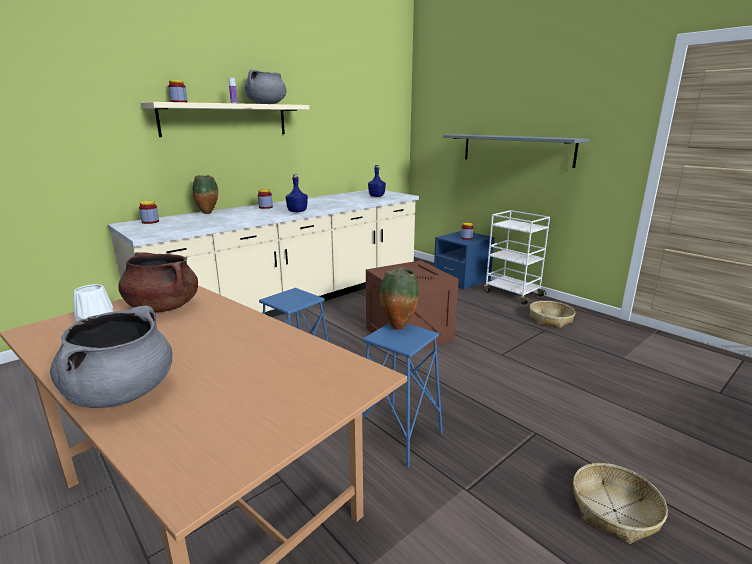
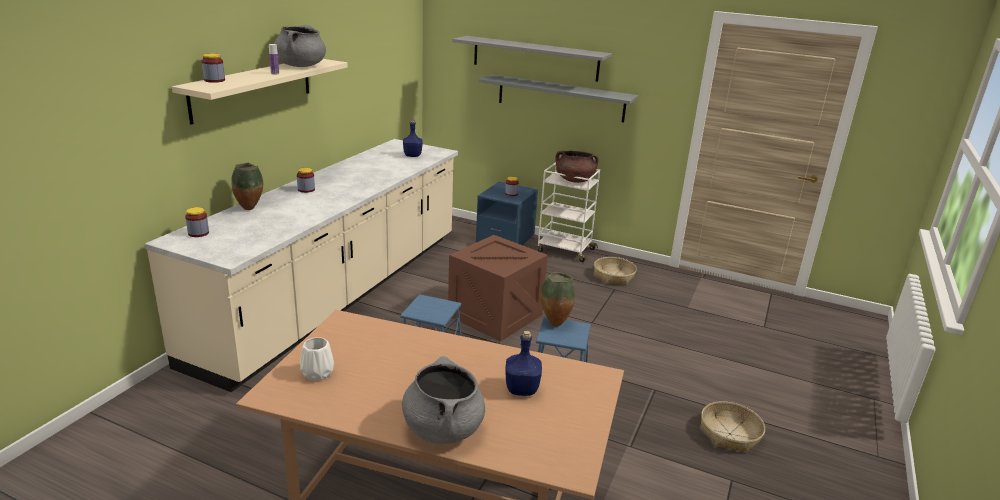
camera: 25 degrees left, 5 degrees up
brown cooking pot [118,252,198,313] -> brown cooking pot moved to [555,151,599,183]
blue bottle [285,174,308,212] -> blue bottle moved to [505,331,542,396]
none -> grey shelf [452,36,612,82]

